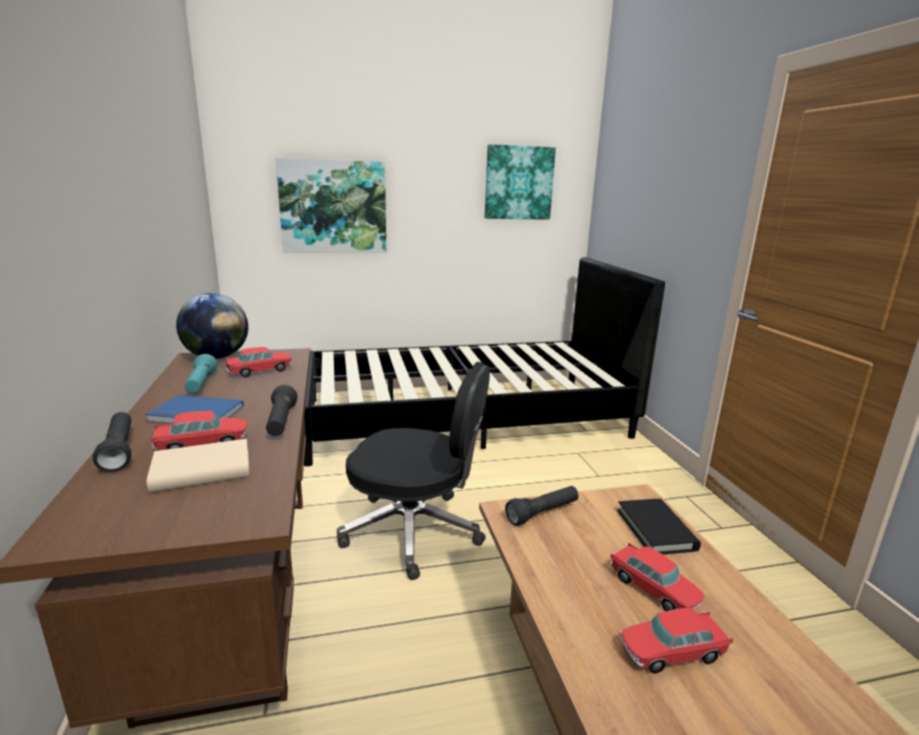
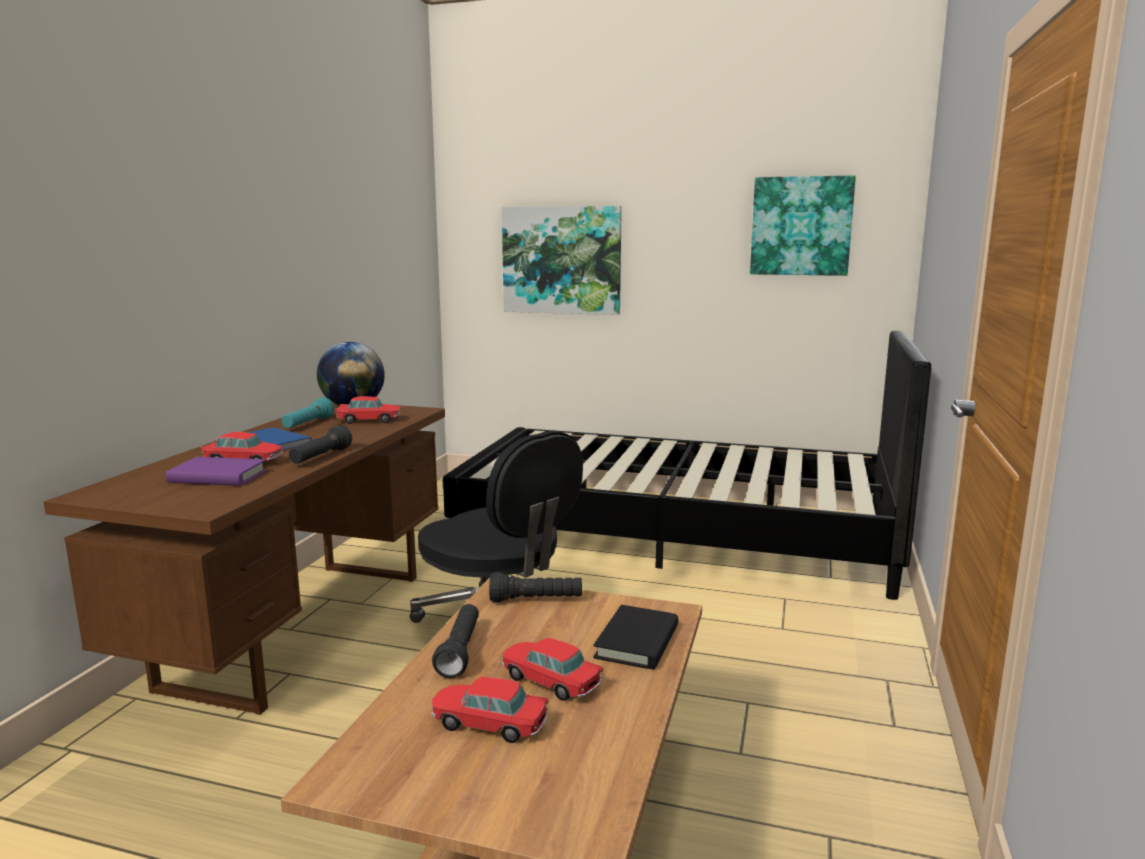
camera: 30 degrees right, 5 degrees down
black flashlight [93,412,131,472] -> black flashlight moved to [432,604,479,678]
beige book [147,439,250,493] -> purple book [166,457,267,486]
toy car [610,543,704,611] -> toy car turned 135 degrees clockwise [502,638,603,701]

